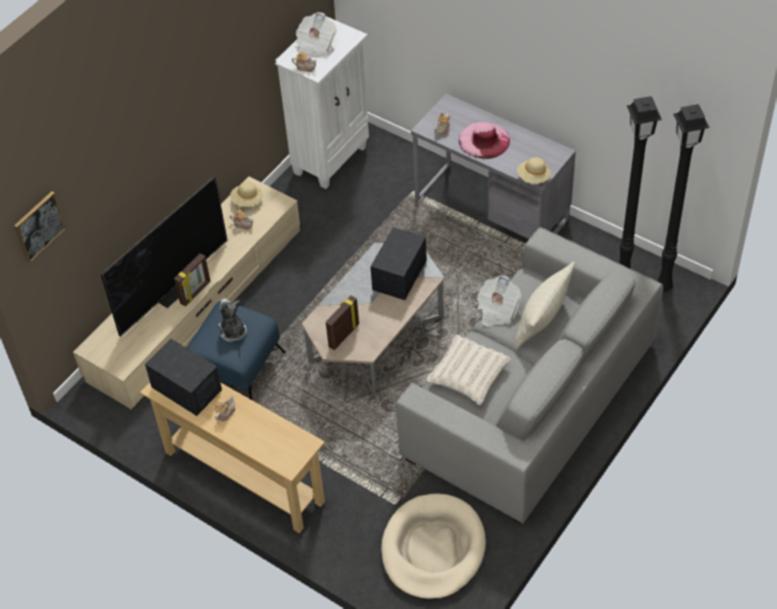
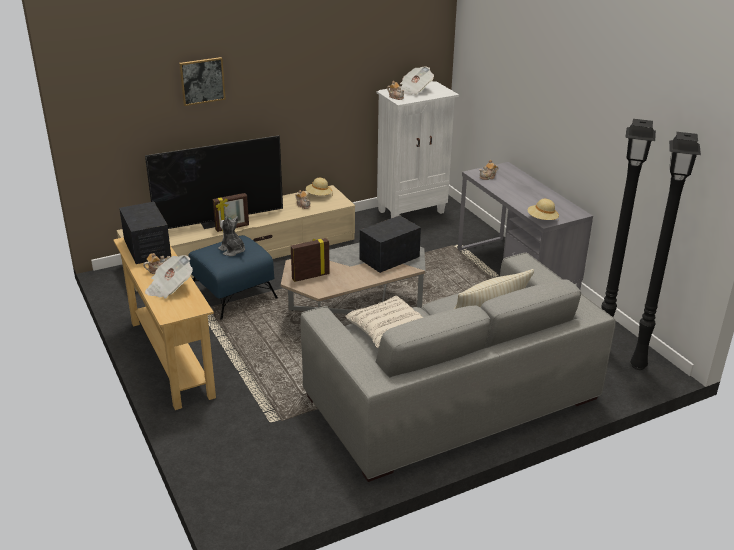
camera: 25 degrees right, 20 degrees down
picture [14,191,66,264] -> picture moved to [179,57,226,106]
plush toy [218,298,247,342] -> plush toy turned 45 degrees counterclockwise [218,216,245,256]
beige dog bed [381,494,486,600] -> none
pink hat [459,122,510,159] -> none
newspaper [477,275,522,326] -> newspaper moved to [145,255,193,298]

